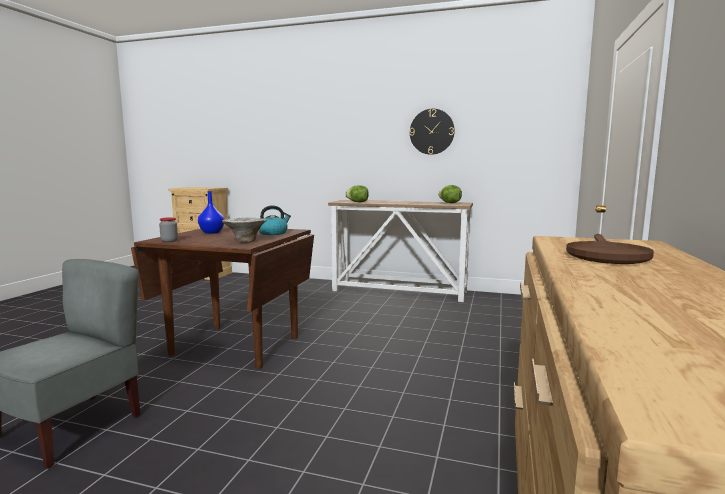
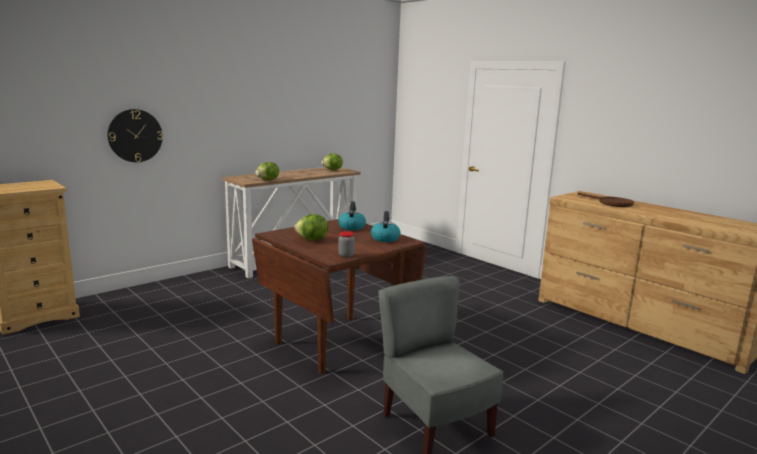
camera: 60 degrees left, 5 degrees up
blue vase [198,191,225,234] -> lettuce [295,214,328,241]
bowl [222,217,267,243] -> kettle [371,211,400,242]
wall clock [410,109,455,155] -> wall clock moved to [107,109,163,162]

